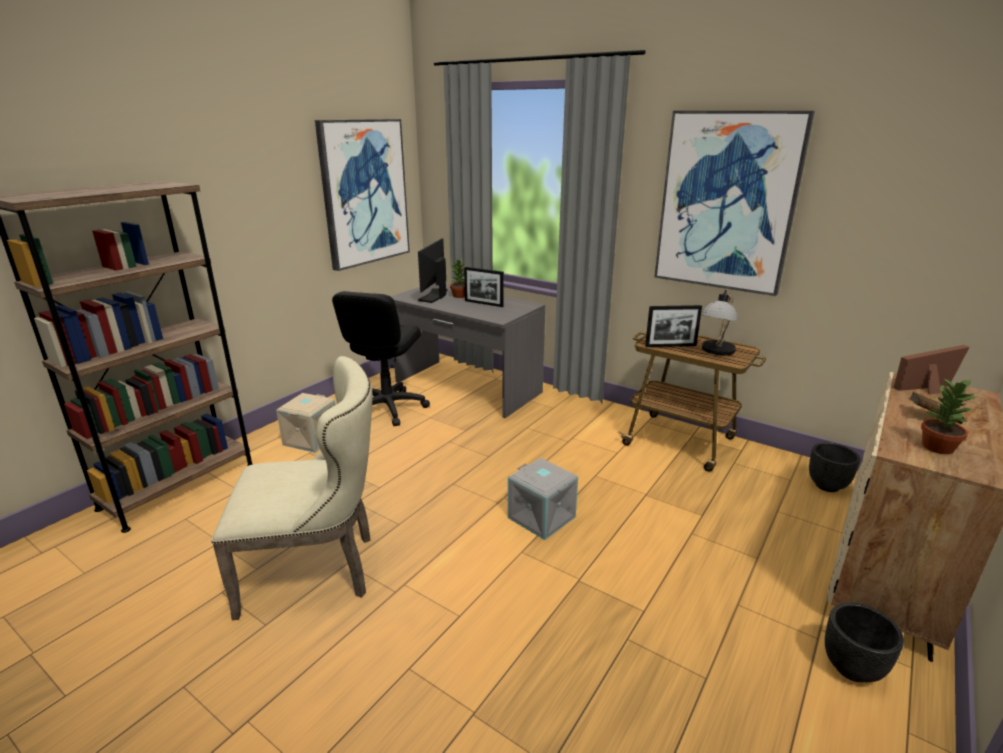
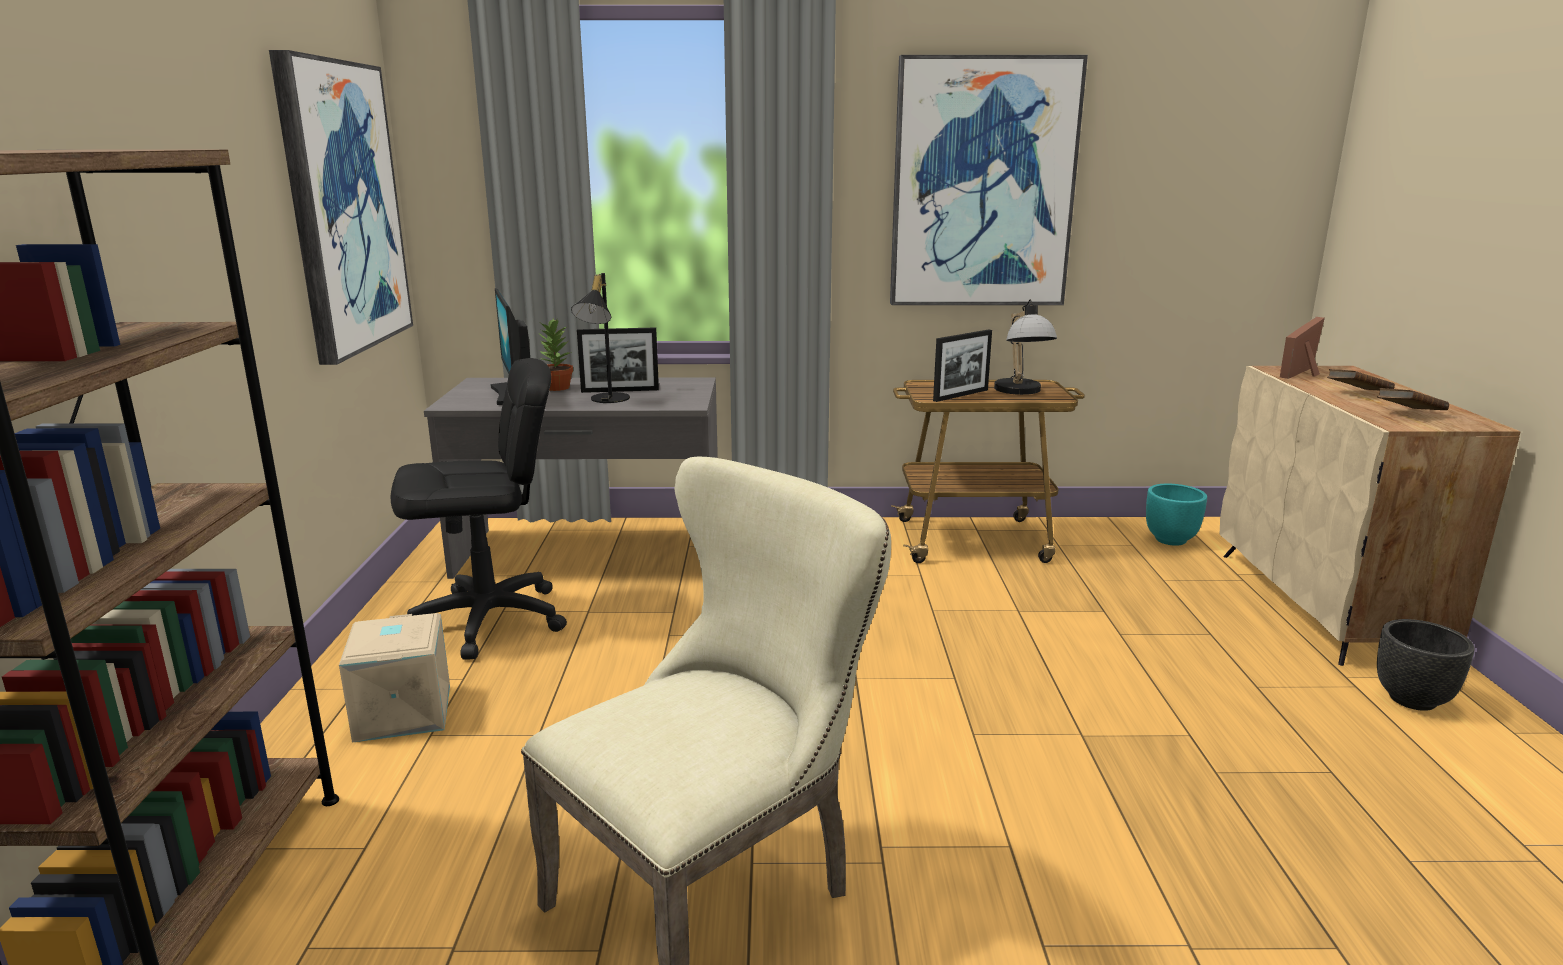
camera: 35 degrees left, 5 degrees down
black office chair [332,291,430,426] -> black office chair turned 90 degrees counterclockwise [391,358,567,659]
grey storage box [508,458,578,540] -> none
black planter [809,442,860,492] -> turquoise planter [1146,484,1207,546]
potted plant [921,379,979,454] -> brown book [1377,388,1449,410]
none -> black table lamp [571,273,630,403]

